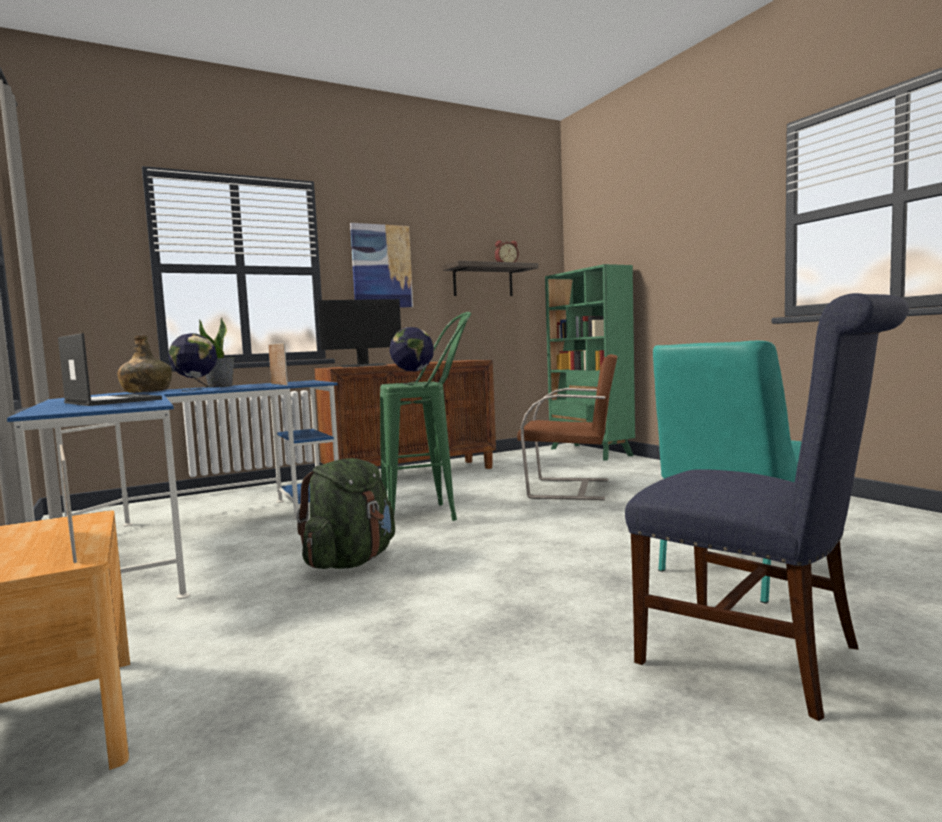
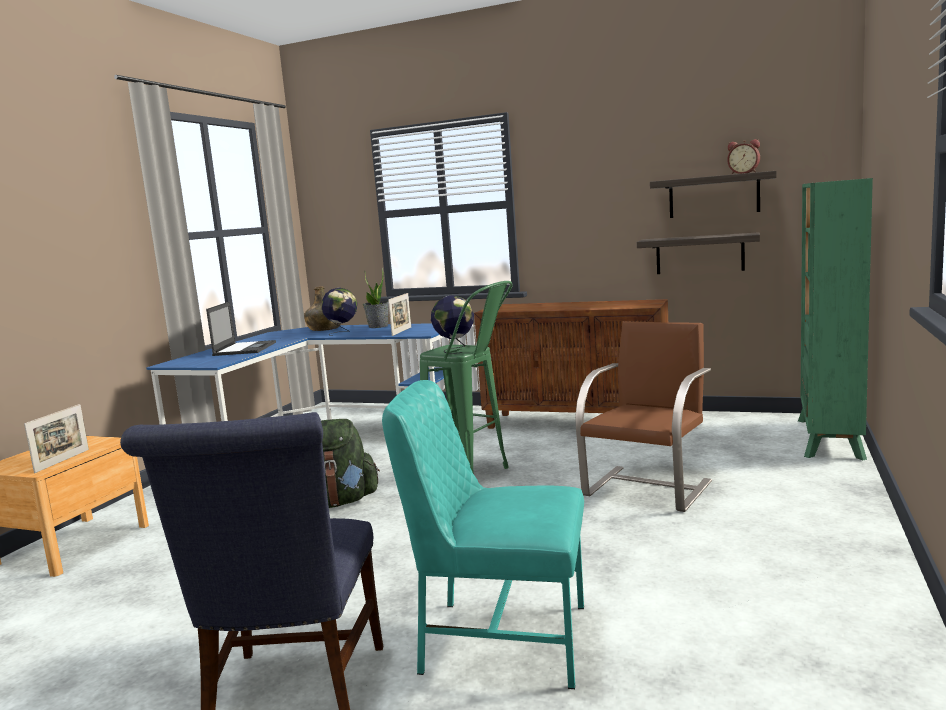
camera: 50 degrees right, 5 degrees up
monitor [318,299,401,368] -> none
picture [350,223,413,307] -> none
brown chair [517,354,618,500] -> brown chair turned 120 degrees counterclockwise [575,321,712,512]
none -> shelf [637,232,760,274]

